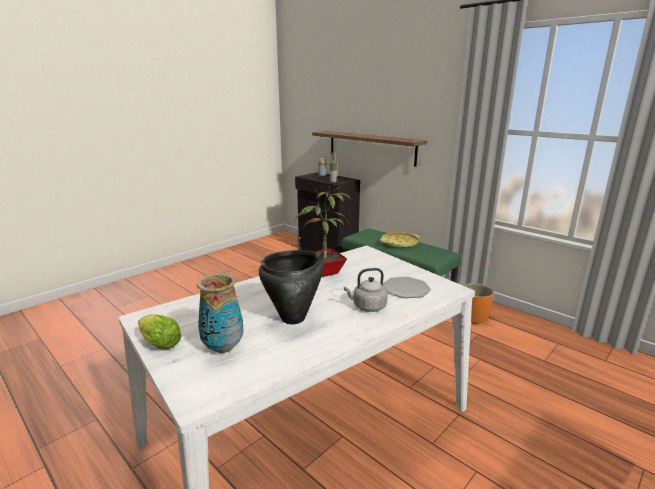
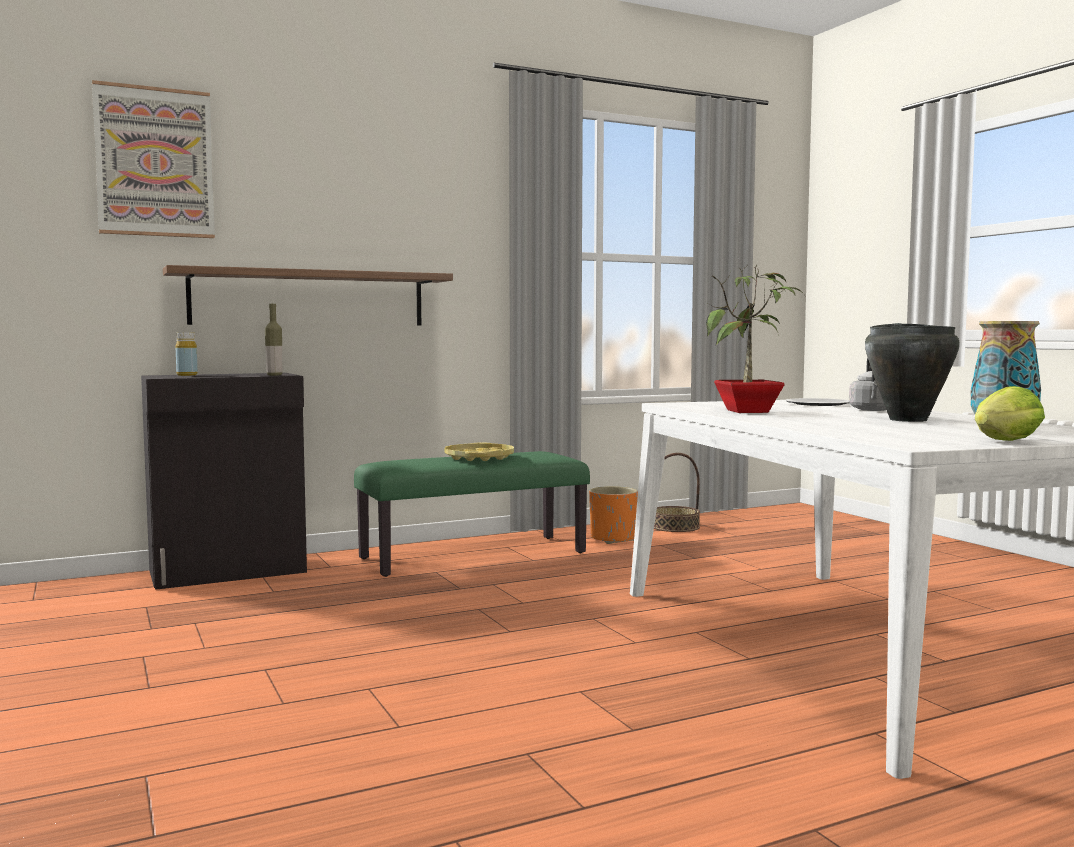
camera: 70 degrees left, 15 degrees down
none -> picture [92,80,215,238]
none -> basket [654,453,700,532]

